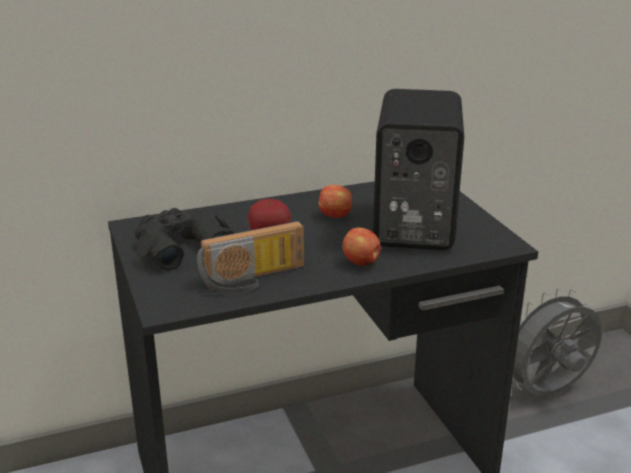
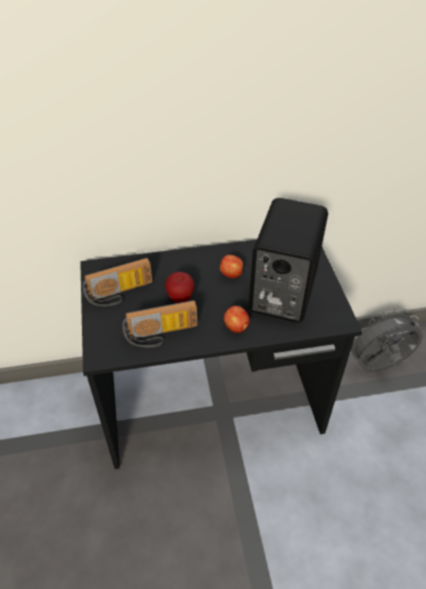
camera: 10 degrees right, 20 degrees up
black binoculars [135,208,234,270] -> radio [82,258,152,306]

